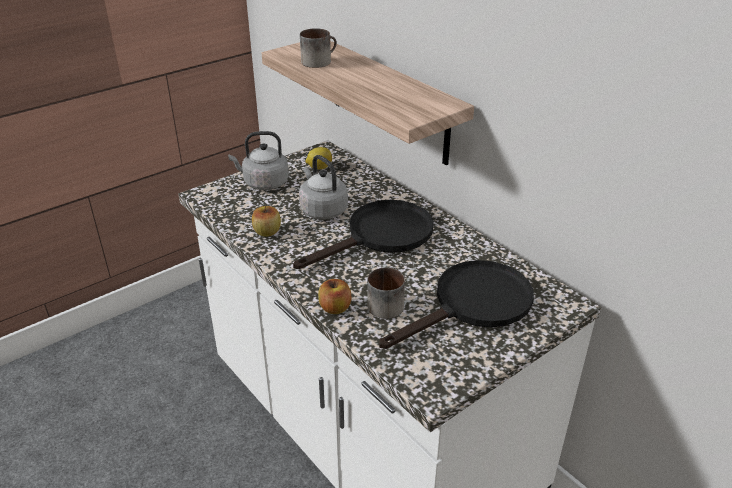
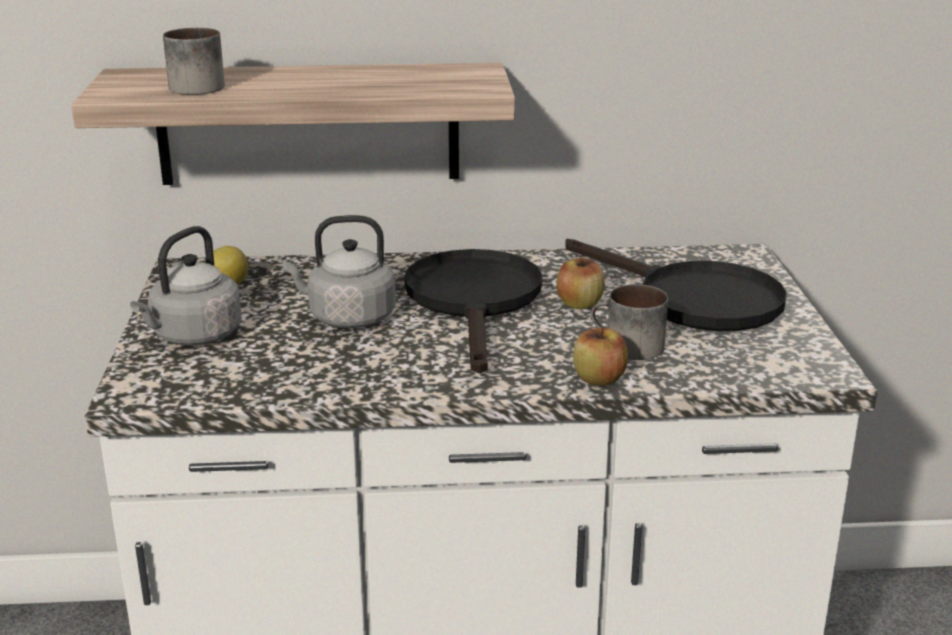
camera: 55 degrees left, 10 degrees down
apple [252,205,281,237] -> apple moved to [557,255,605,309]
black frying pan [379,260,534,349] -> black frying pan turned 135 degrees clockwise [565,239,787,331]

